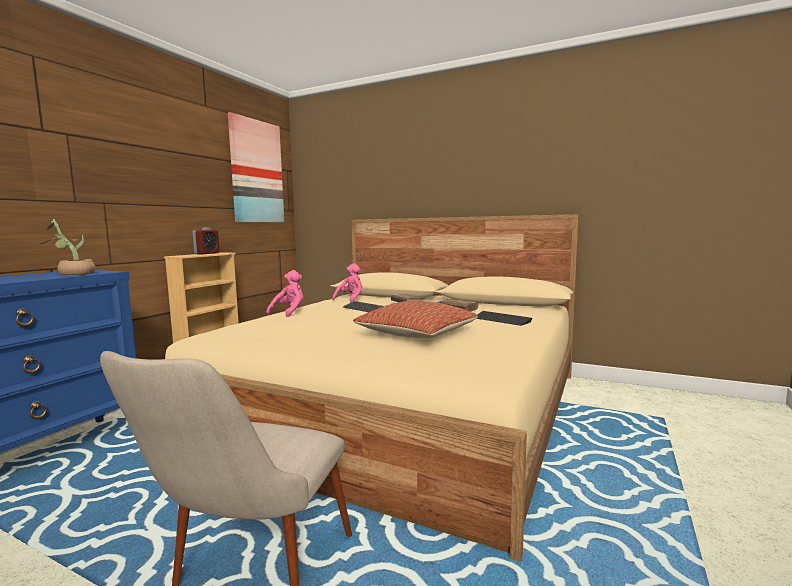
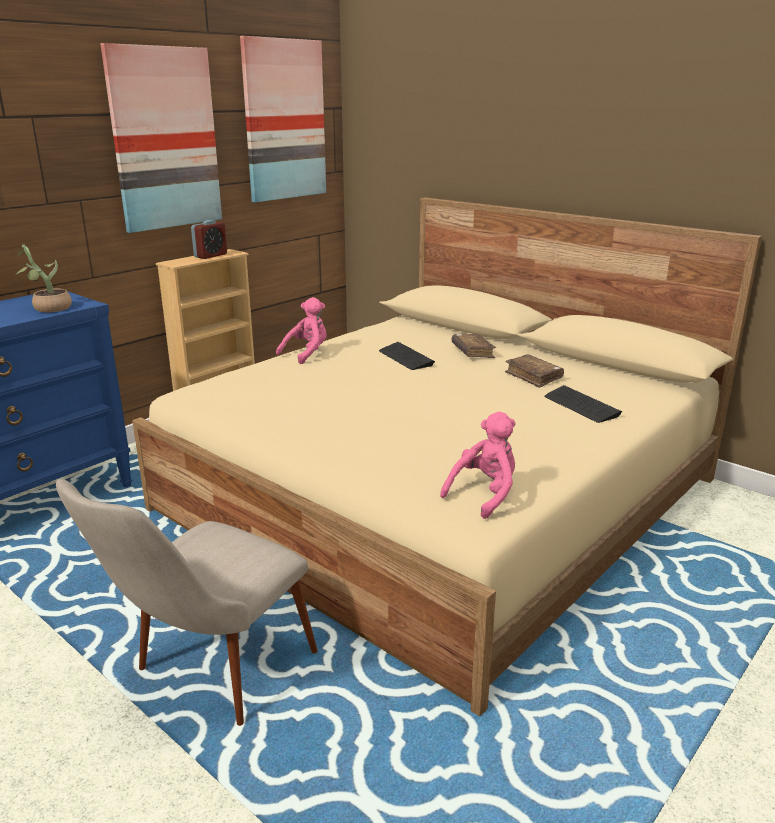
camera: 15 degrees right, 15 degrees up
pink plush toy [332,263,362,303] -> pink plush toy moved to [440,412,516,519]
pillow [353,301,478,338] -> none
none -> picture [100,43,222,233]

